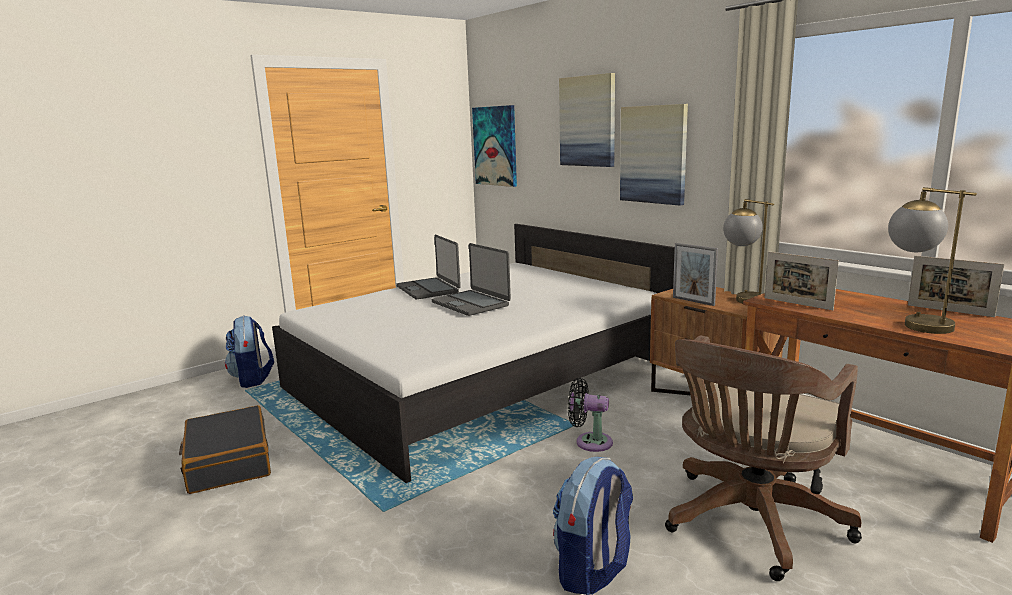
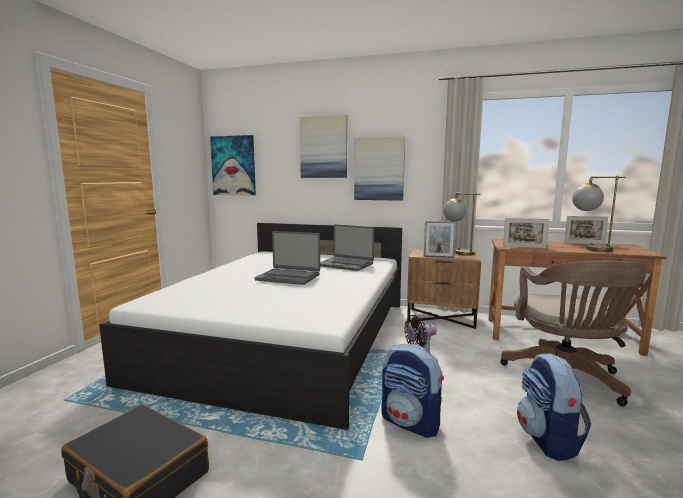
camera: 35 degrees left, 5 degrees down
backpack [225,315,274,388] -> backpack moved to [381,344,444,438]
laptop [396,235,461,299] -> laptop moved to [320,224,374,271]

